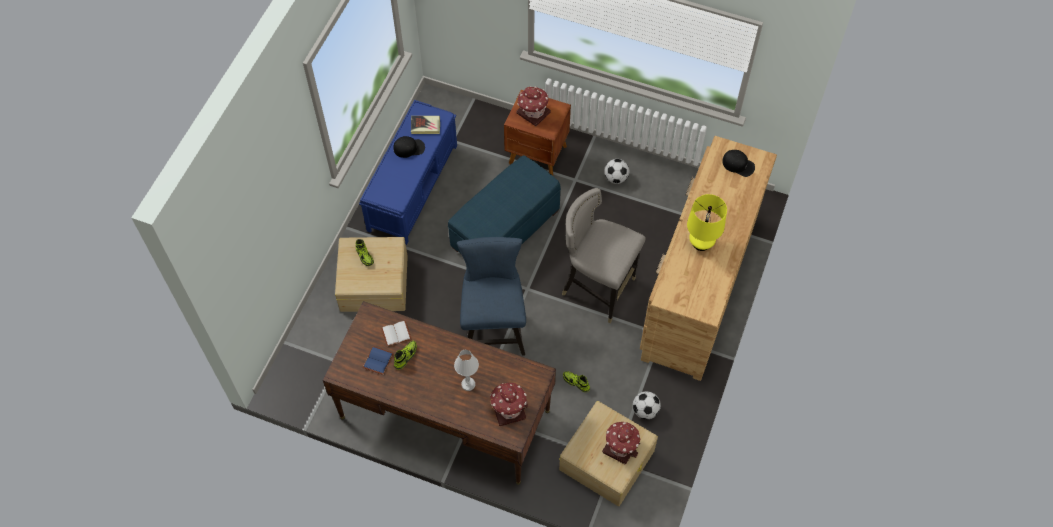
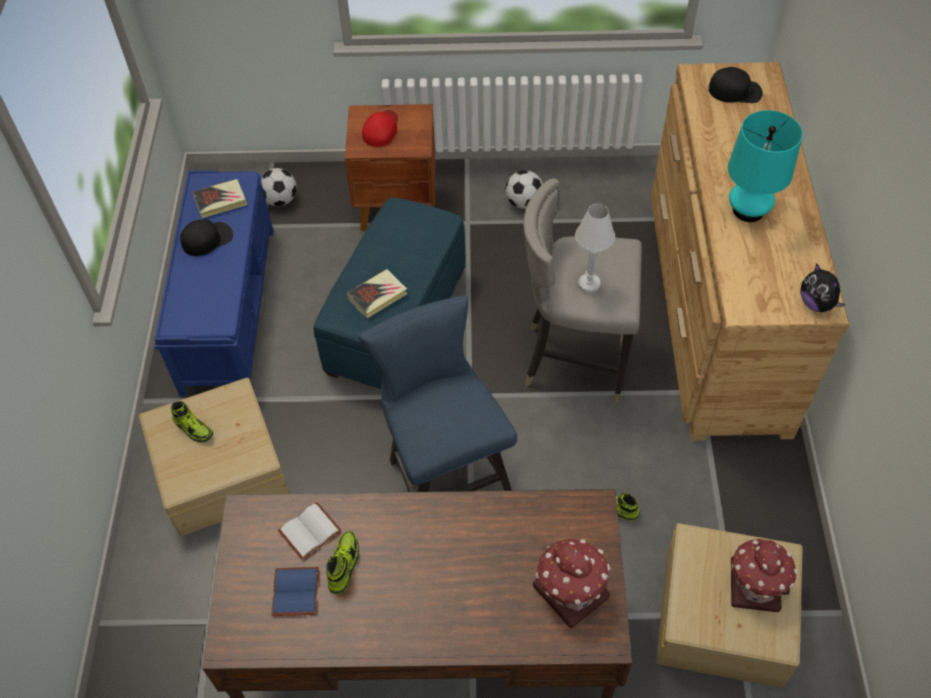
camera: 20 degrees left, 5 degrees down
white table lamp [454,350,479,391] -> white table lamp moved to [575,204,615,293]
toy house [516,86,551,126] -> red cap [362,110,398,147]
football [633,391,661,420] -> football moved to [261,168,297,206]
yellow table lamp [687,194,727,251] -> turquoise table lamp [728,110,803,222]
none -> book [347,269,408,318]
none -> plush toy [800,263,845,312]

